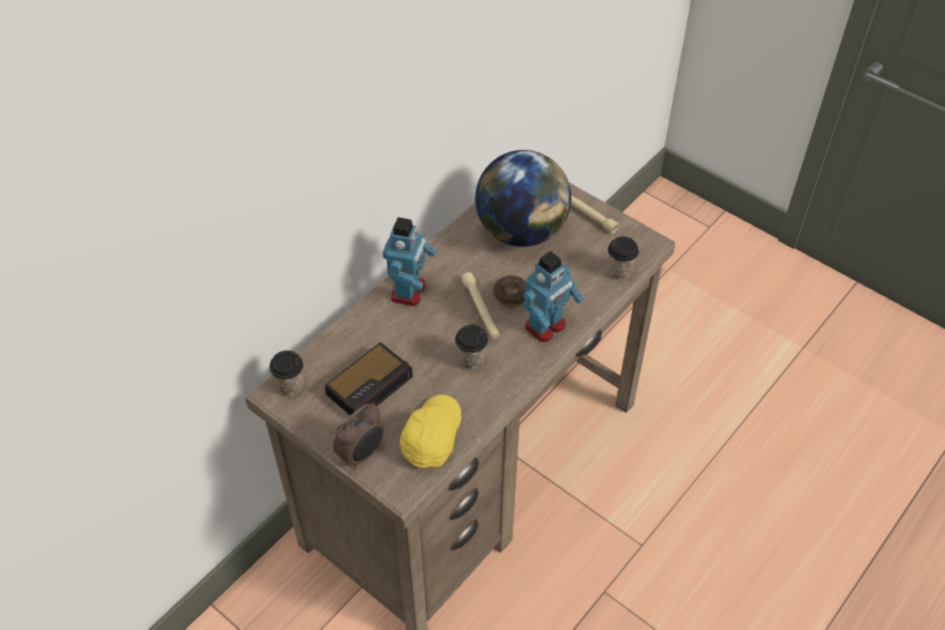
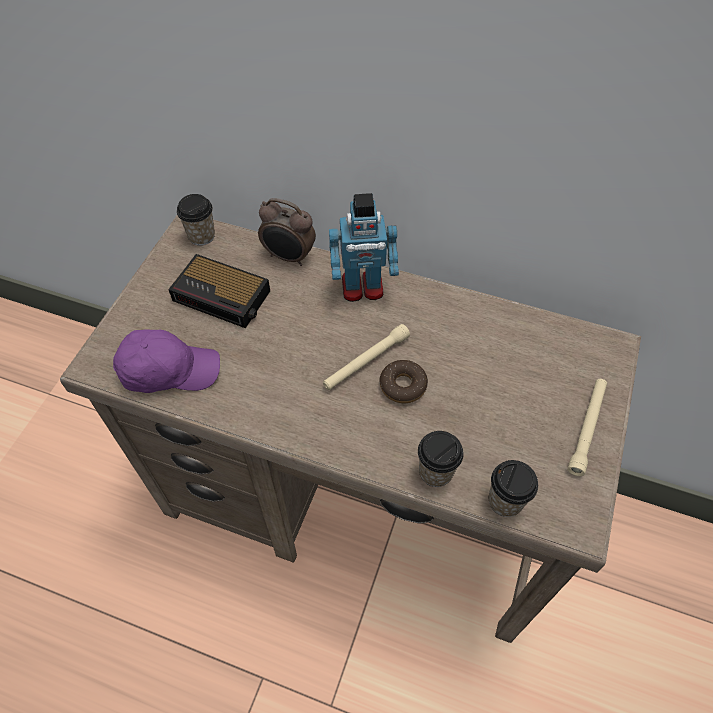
camera: 70 degrees right, 5 degrees up
alarm clock [333,403,385,469] -> alarm clock moved to [258,198,316,266]
yellow cap [400,395,461,468] -> purple cap [113,329,220,393]
cup [455,325,488,370] -> cup moved to [418,431,464,487]
globe [475,150,571,247] -> none
toy robot [523,251,584,342] -> none

